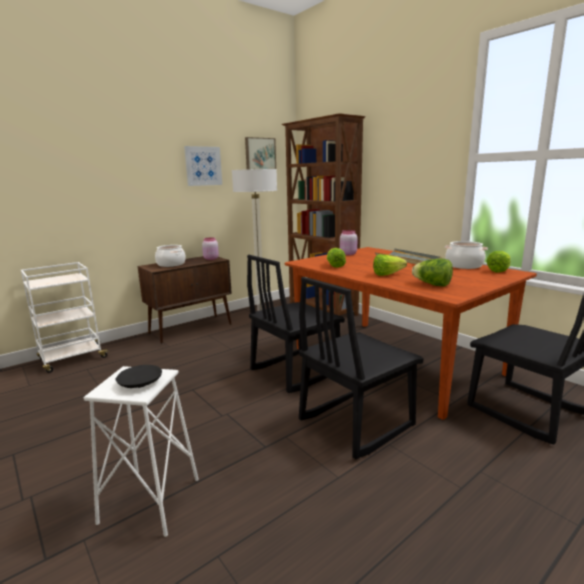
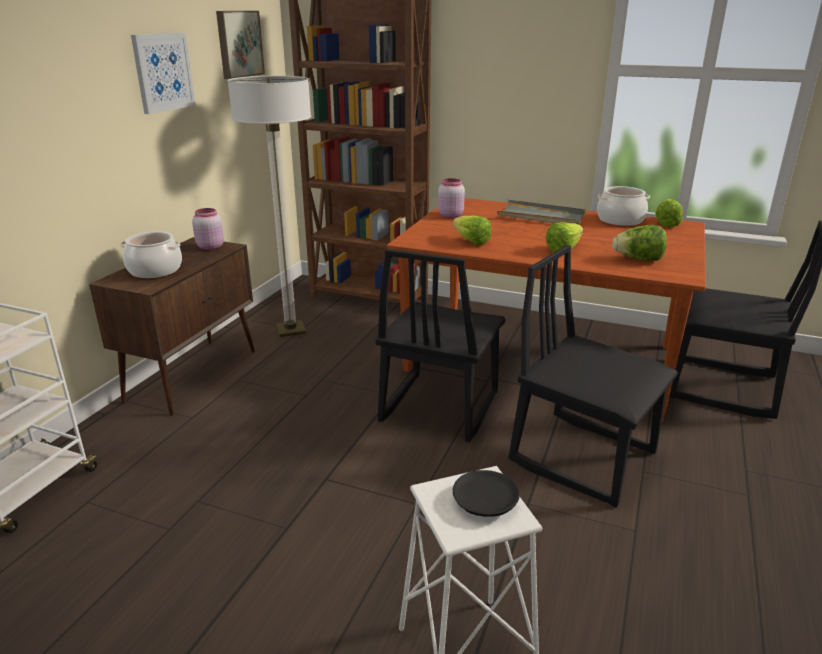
camera: 30 degrees left, 10 degrees up
black chair [299,277,424,459] -> black chair turned 105 degrees clockwise [508,245,678,508]

